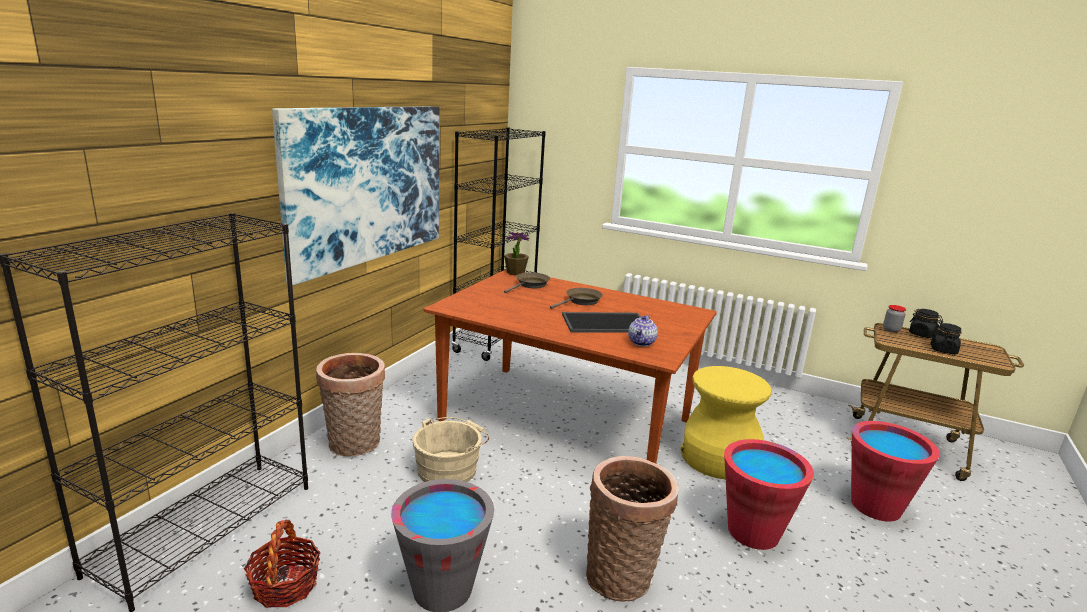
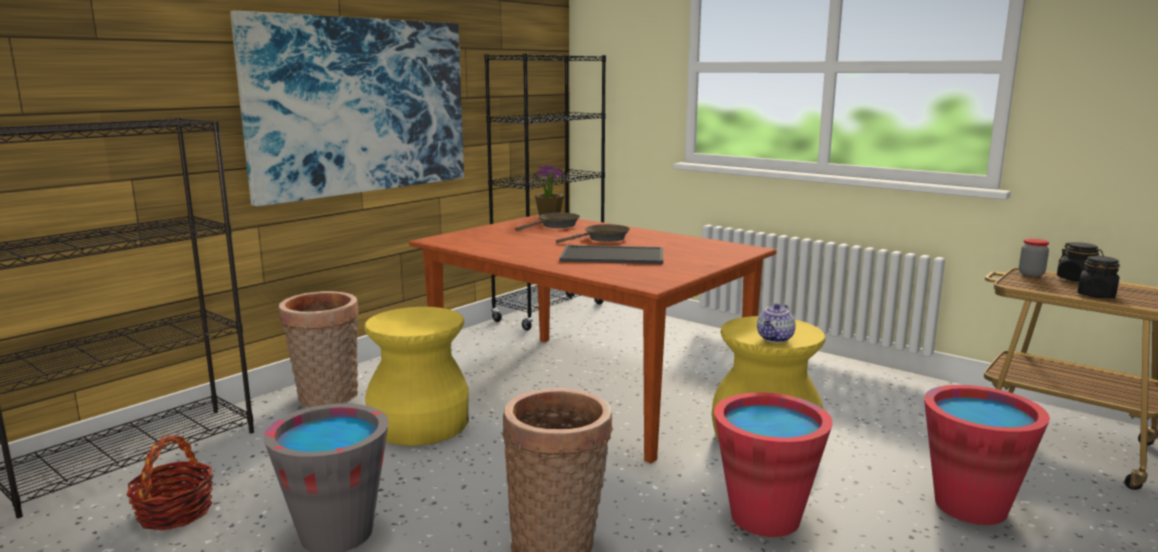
camera: 15 degrees right, 5 degrees down
beige bucket [412,417,489,482] -> yellow stool [364,307,469,446]
teapot [628,315,658,347] -> teapot moved to [757,303,796,343]

